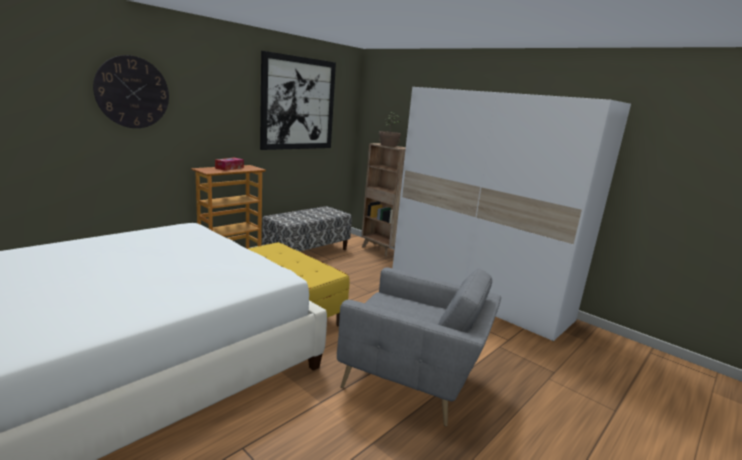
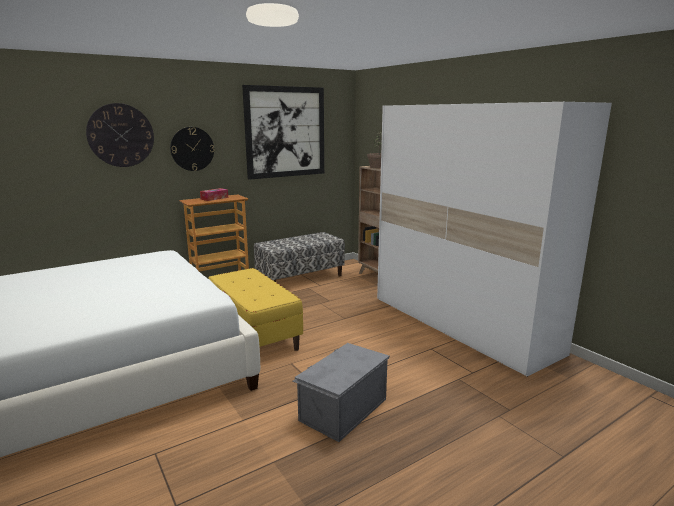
camera: 15 degrees right, 0 degrees up
grey armchair [337,267,501,427] -> grey storage box [292,343,390,442]
none -> wall clock [170,127,214,171]

